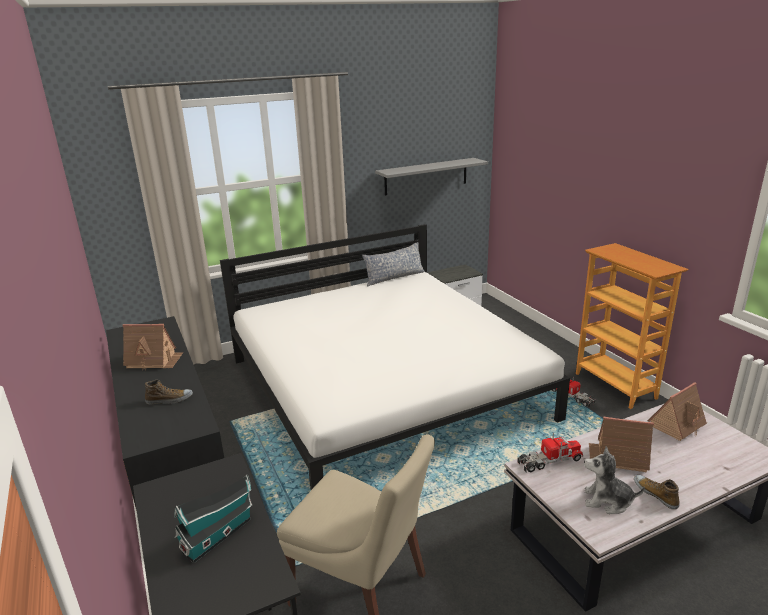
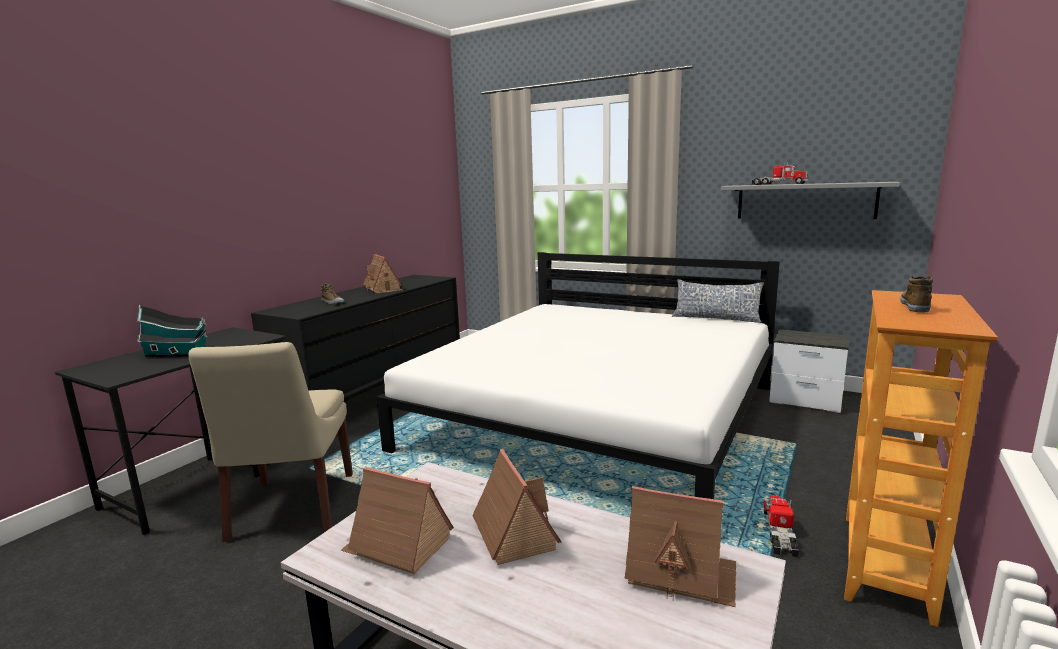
camera: 55 degrees right, 10 degrees down
toy truck [517,433,583,472] -> toy truck moved to [752,162,808,185]
plush toy [584,446,645,514] -> toy house [341,467,454,575]
shoe [634,475,679,510] -> shoe moved to [900,276,933,313]

